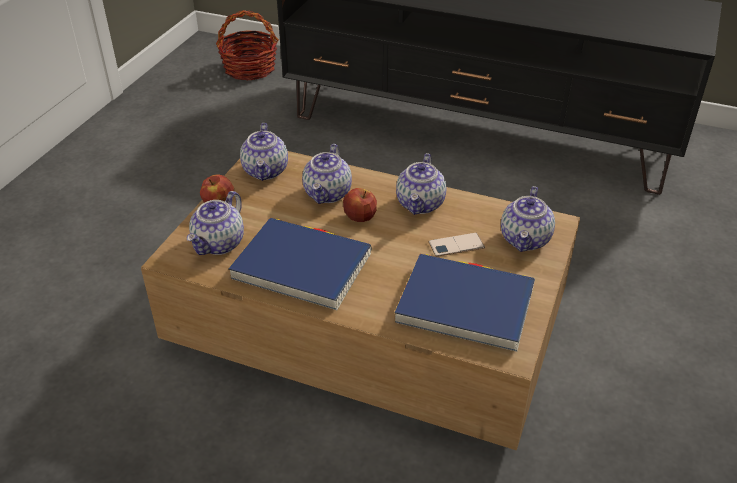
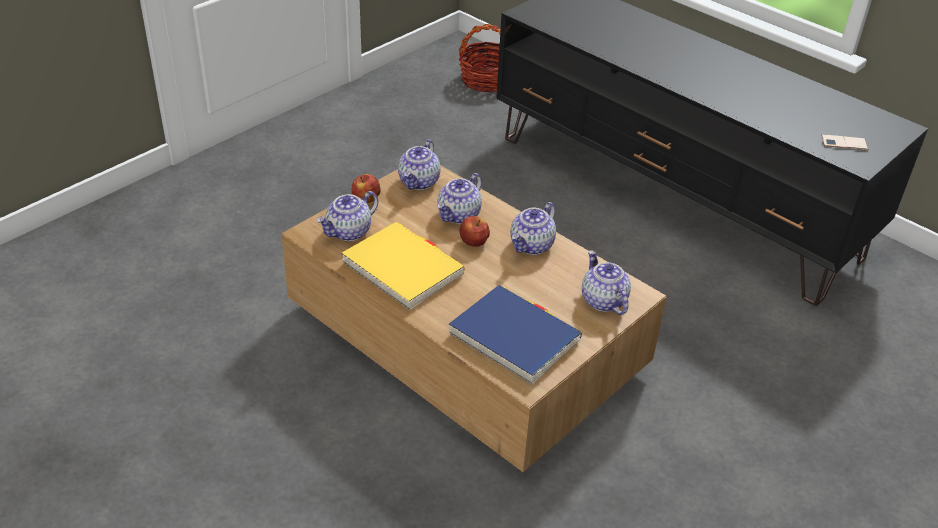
camera: 20 degrees right, 0 degrees up
blue book [228,218,372,310] -> yellow book [342,222,465,310]
phone [428,233,485,257] -> phone moved to [821,134,868,151]
teapot [501,186,555,252] -> teapot turned 120 degrees clockwise [582,250,631,315]

